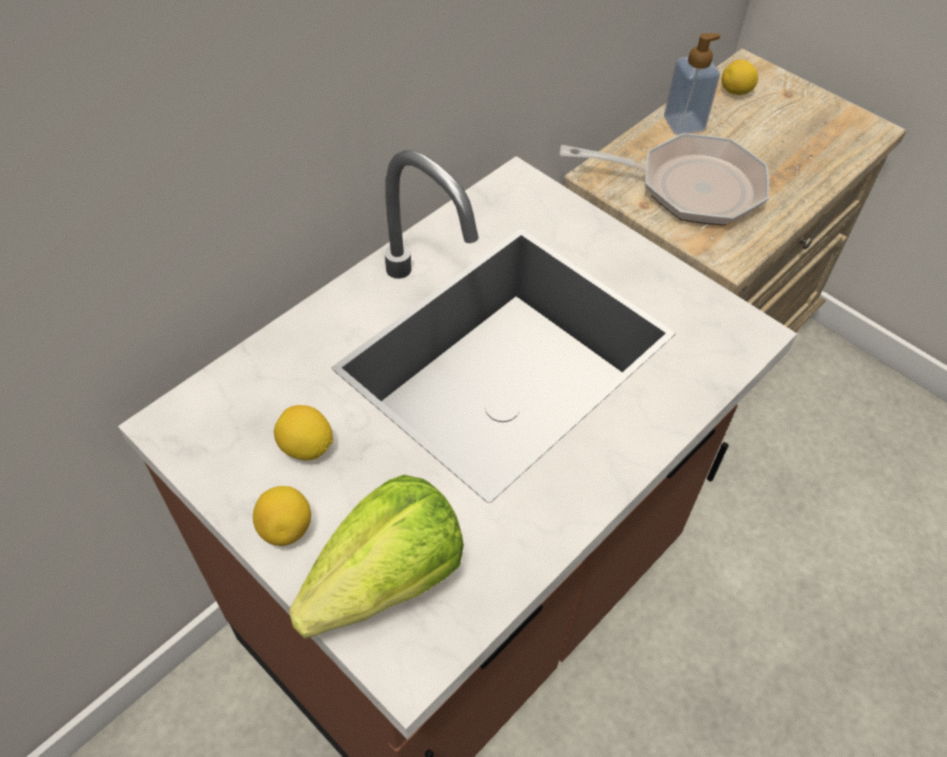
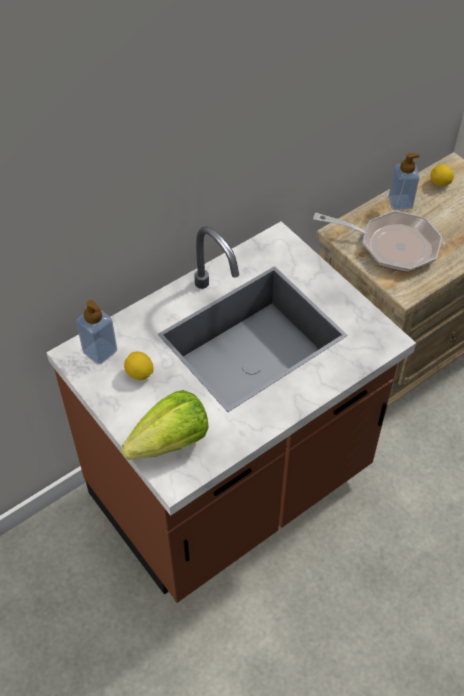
camera: 10 degrees right, 0 degrees up
lemon [253,486,311,546] -> none
none -> soap dispenser [76,300,117,364]

